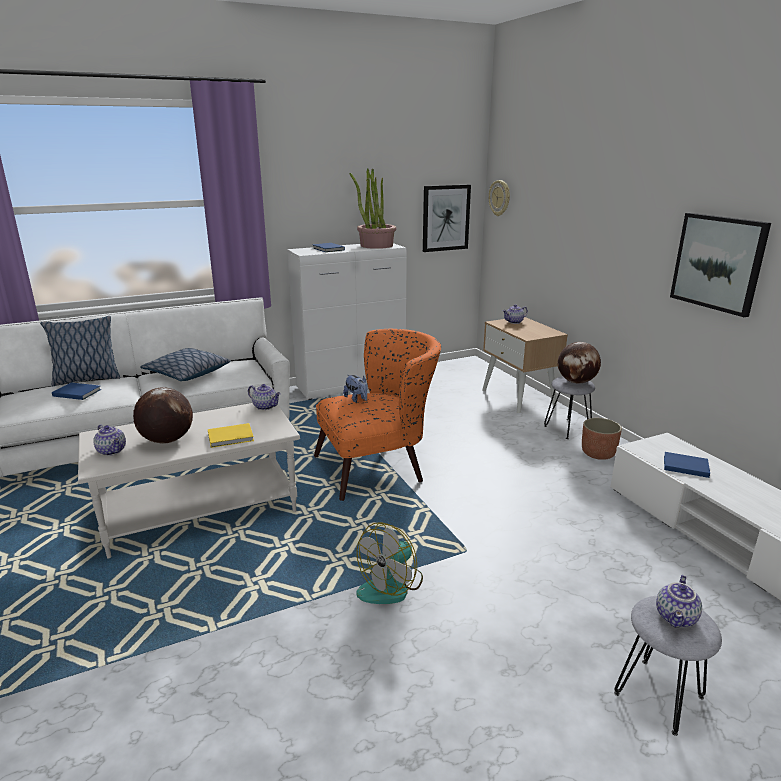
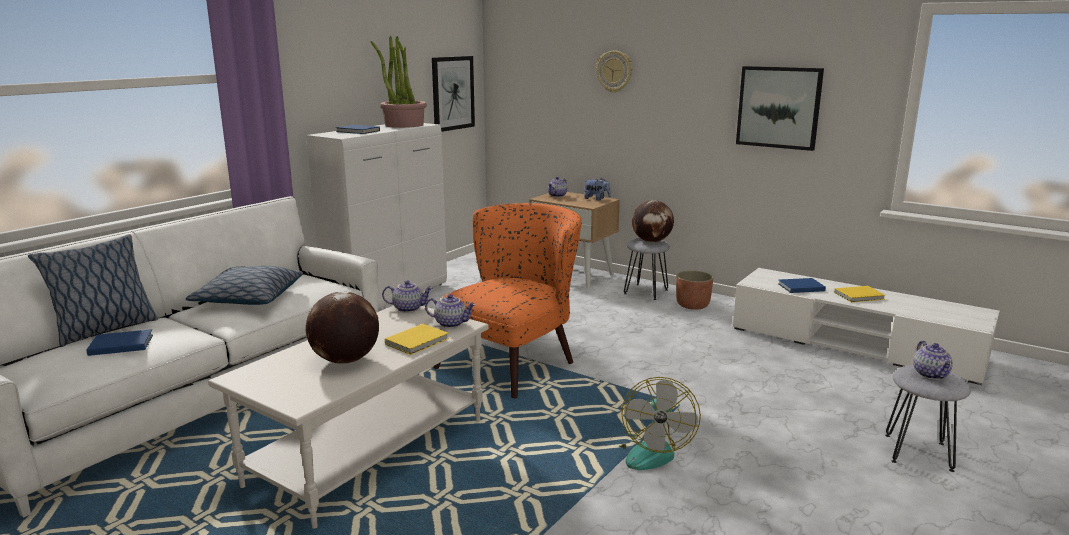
camera: 30 degrees left, 5 degrees down
teapot [93,425,126,456] -> teapot moved to [425,294,476,328]
plush toy [343,375,368,402] -> plush toy moved to [584,178,611,200]
wall clock [489,180,510,216] -> wall clock moved to [596,50,633,93]
none -> yellow book [834,286,886,302]

